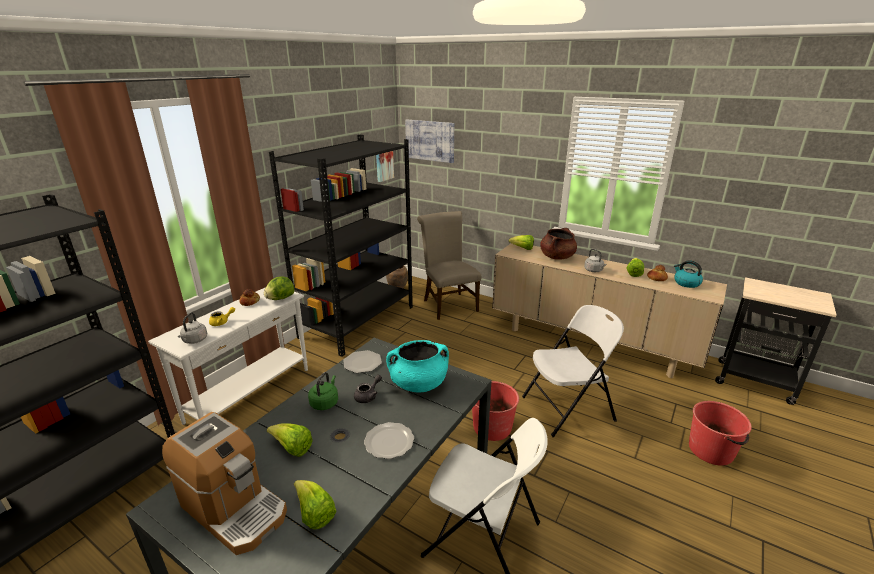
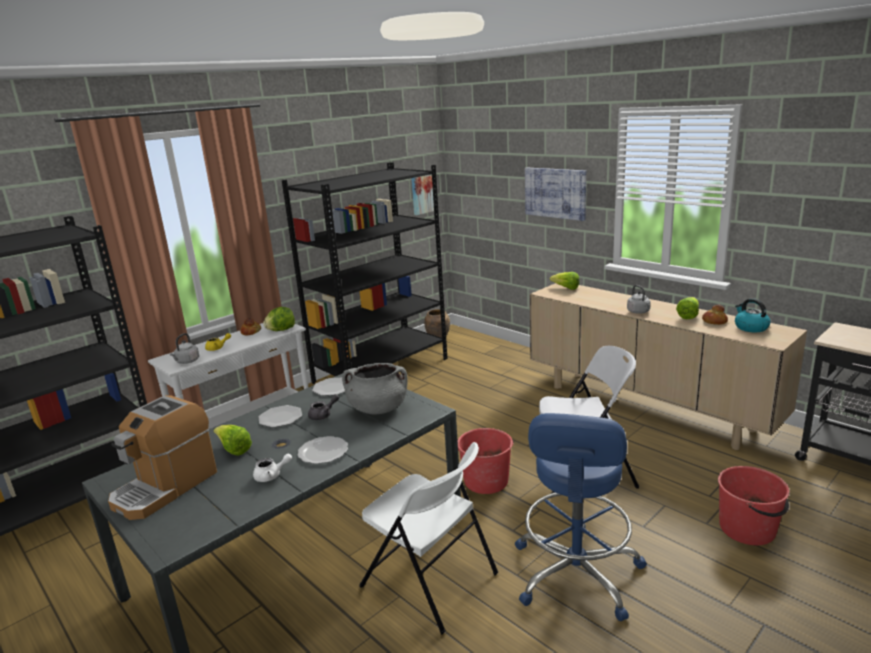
camera: 15 degrees right, 5 degrees down
coffee machine [162,412,287,555] -> coffee machine turned 75 degrees clockwise [108,396,217,520]
lettuce [294,480,337,529] -> none
green kettle [308,372,338,410] -> plate [259,405,302,428]
turquoise cooking pot [386,340,449,392] -> grey cooking pot [342,363,408,415]
picture [405,120,454,163] -> picture moved to [525,168,586,221]
beige chair [417,211,481,320] -> none
brown cooking pot [540,228,577,260] -> none
none -> white teapot [253,454,292,482]
none -> blue stool [515,413,647,621]

